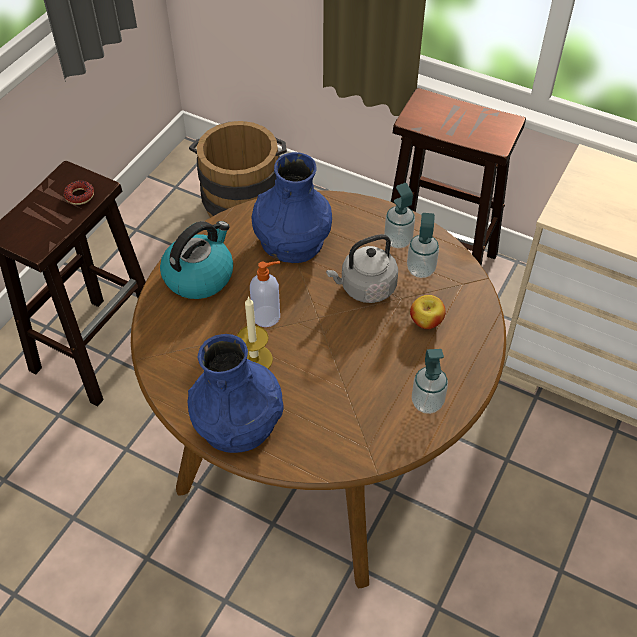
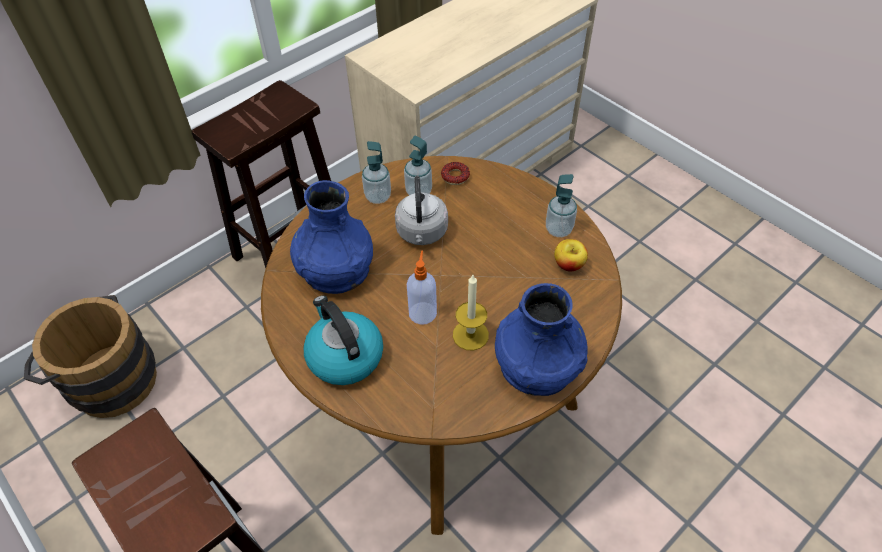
camera: 70 degrees left, 0 degrees up
donut [64,181,94,205] -> donut moved to [441,162,470,185]
apple [410,295,446,329] -> apple moved to [554,239,588,272]

